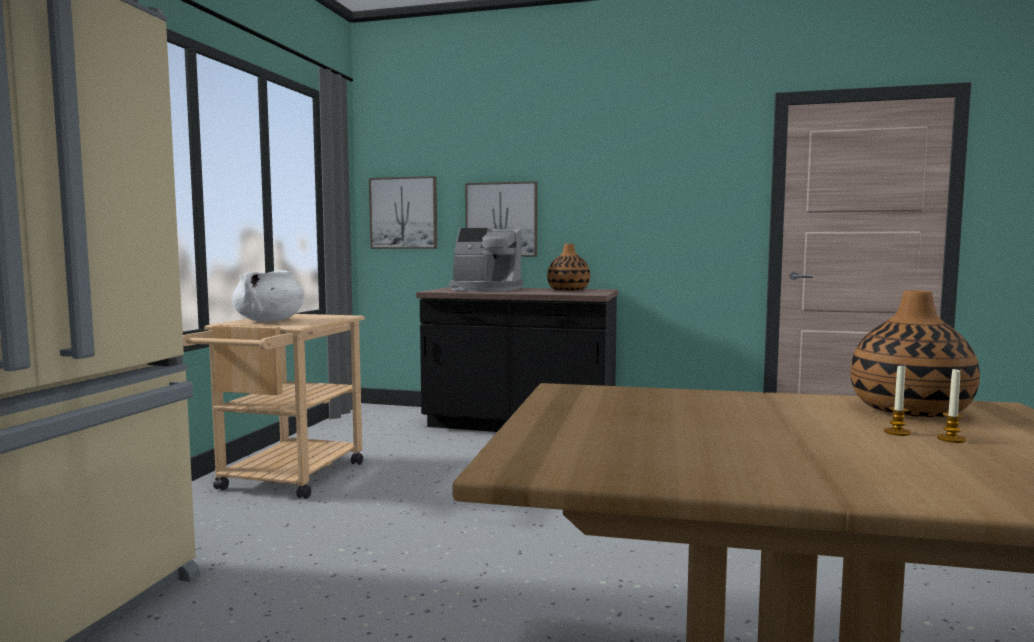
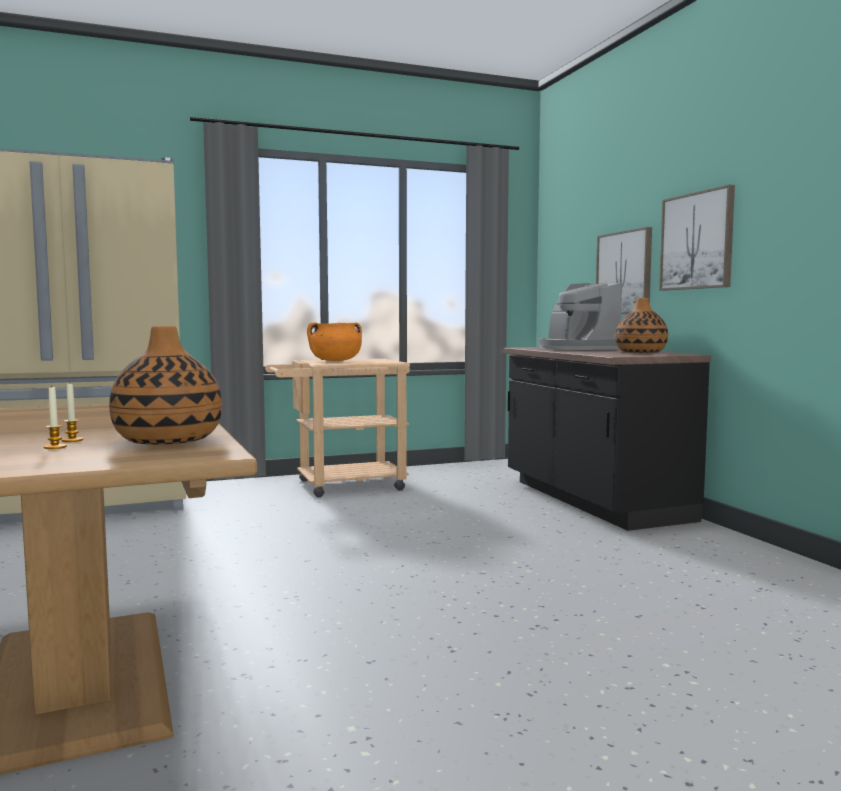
camera: 55 degrees right, 0 degrees up
white cooking pot [232,270,304,322] -> orange cooking pot [307,322,362,361]
picture [369,176,437,249] -> picture moved to [659,185,735,290]

